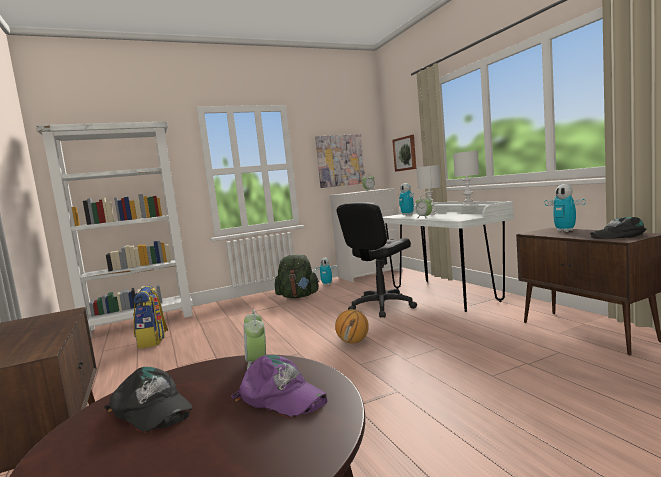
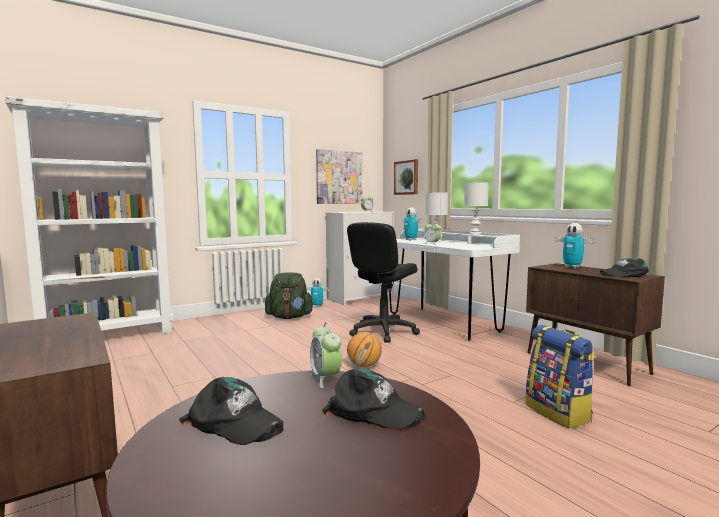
camera: 10 degrees left, 0 degrees up
backpack [133,285,168,349] -> backpack moved to [525,325,595,428]
purple cap [231,355,327,417] -> black cap [322,369,425,431]

